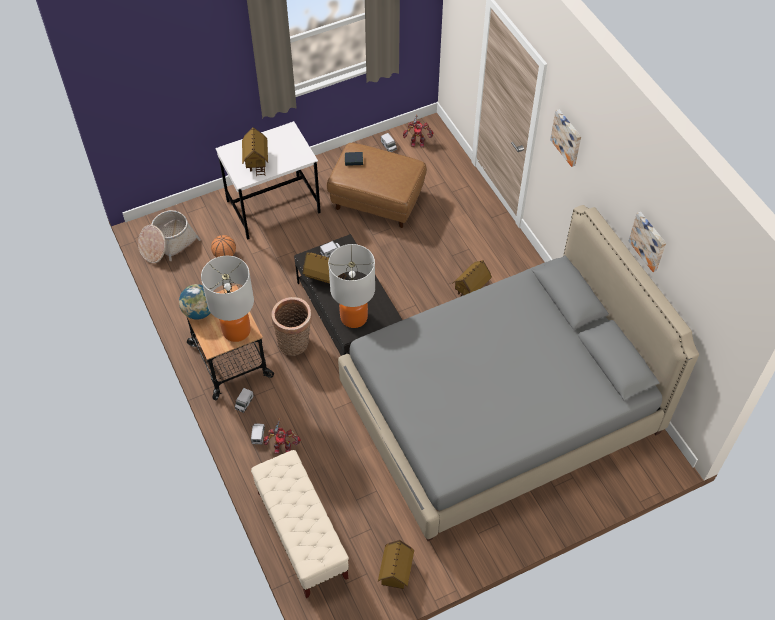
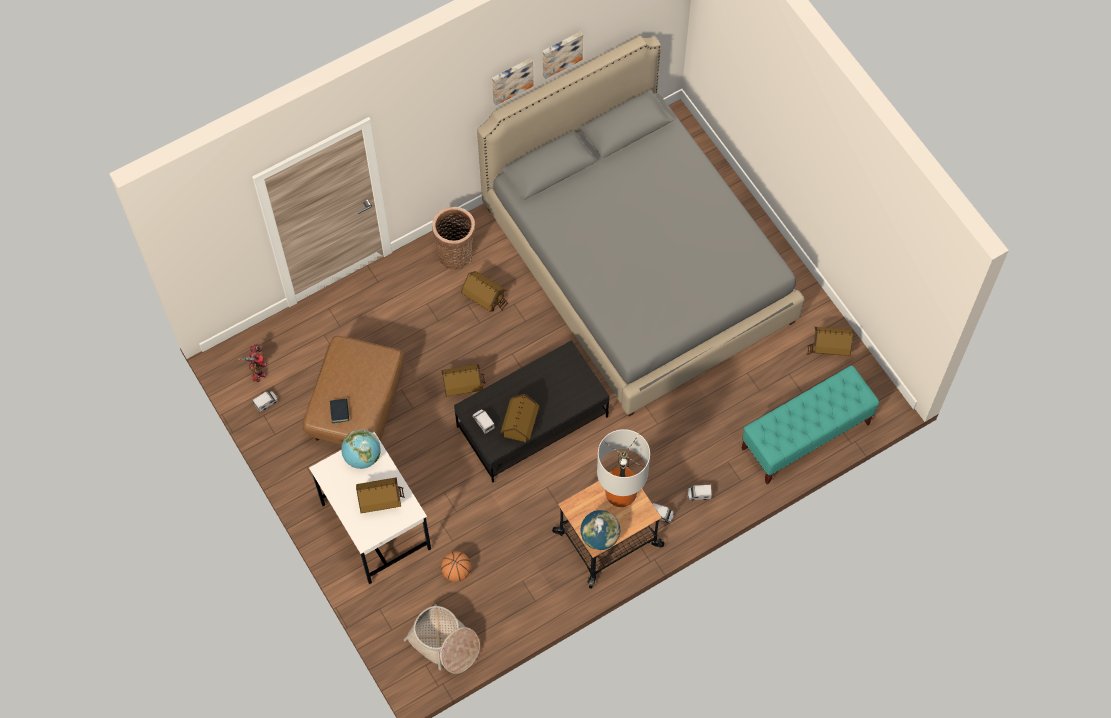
camera: 95 degrees left, 10 degrees up
beige bench [251,450,349,598] -> turquoise bench [742,365,879,484]
toy robot [264,418,301,454] -> none
basket [271,297,312,356] -> basket moved to [432,207,475,270]
table lamp [328,244,375,328] -> none
picture [550,109,581,167] -> picture moved to [492,58,534,105]
none -> globe [341,430,381,469]
none -> toy house [441,364,485,397]

